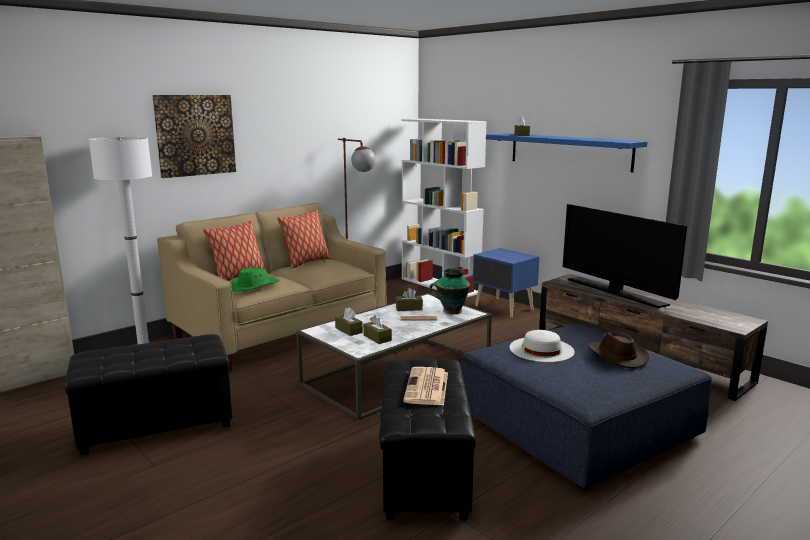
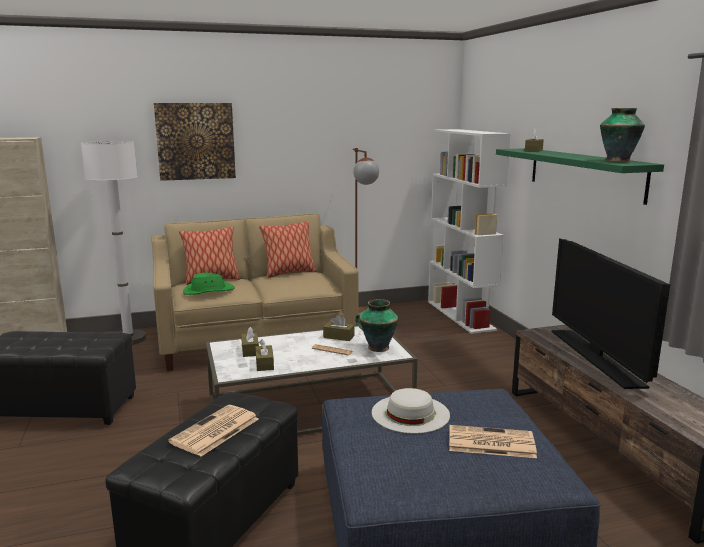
camera: 25 degrees right, 0 degrees up
blue nightstand [473,248,539,318] -> none
blue shelf [486,133,648,173] -> green shelf [496,148,664,205]
brown hat [588,332,650,368] -> newspaper [449,425,537,458]
none -> vase [600,108,645,162]

